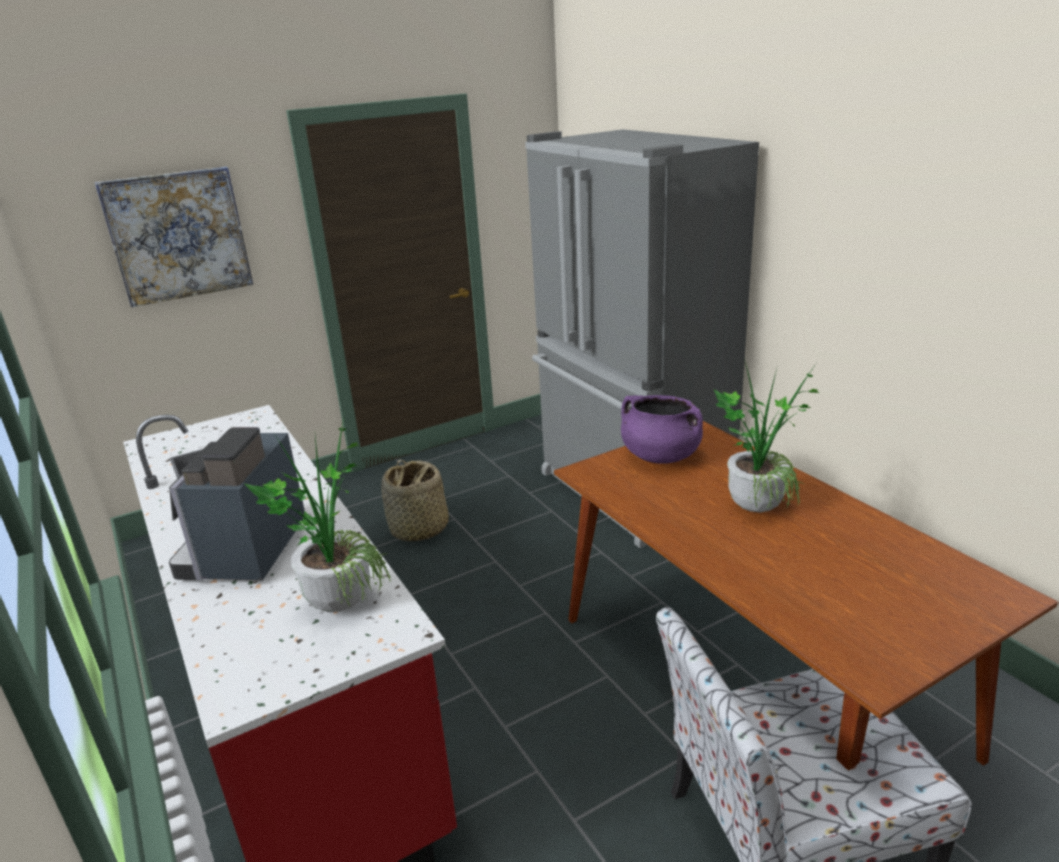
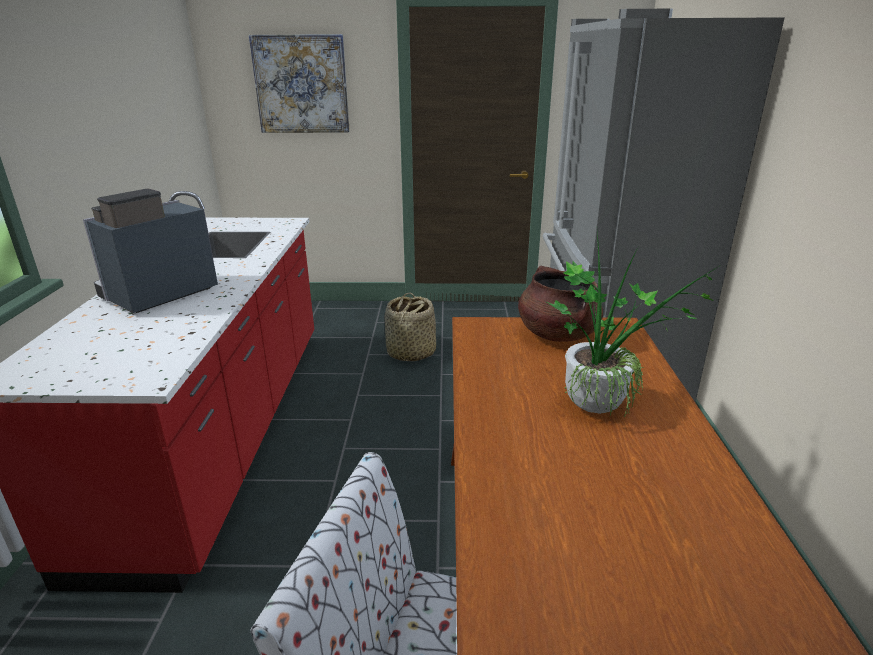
camera: 30 degrees right, 0 degrees up
potted plant [245,412,391,612] -> none
purple cooking pot [621,395,703,464] -> brown cooking pot [518,266,603,342]

